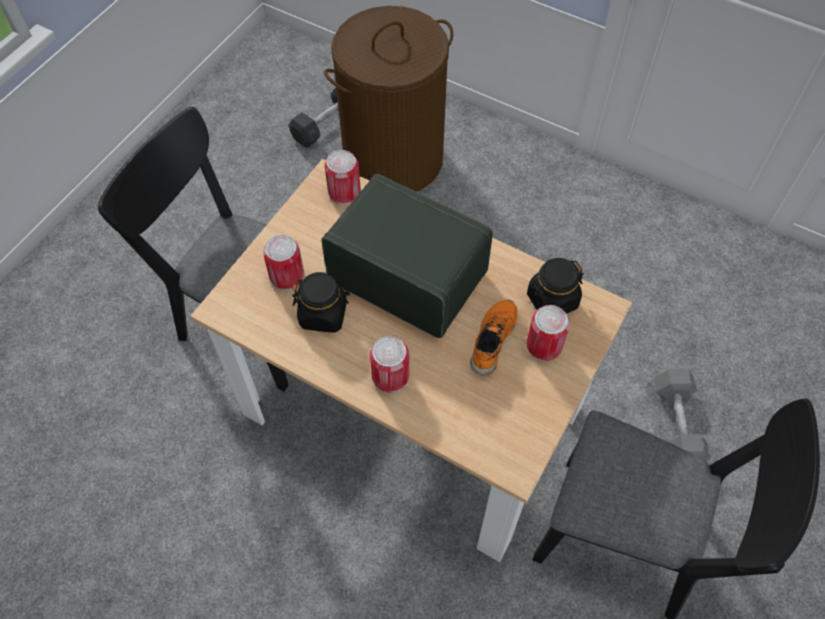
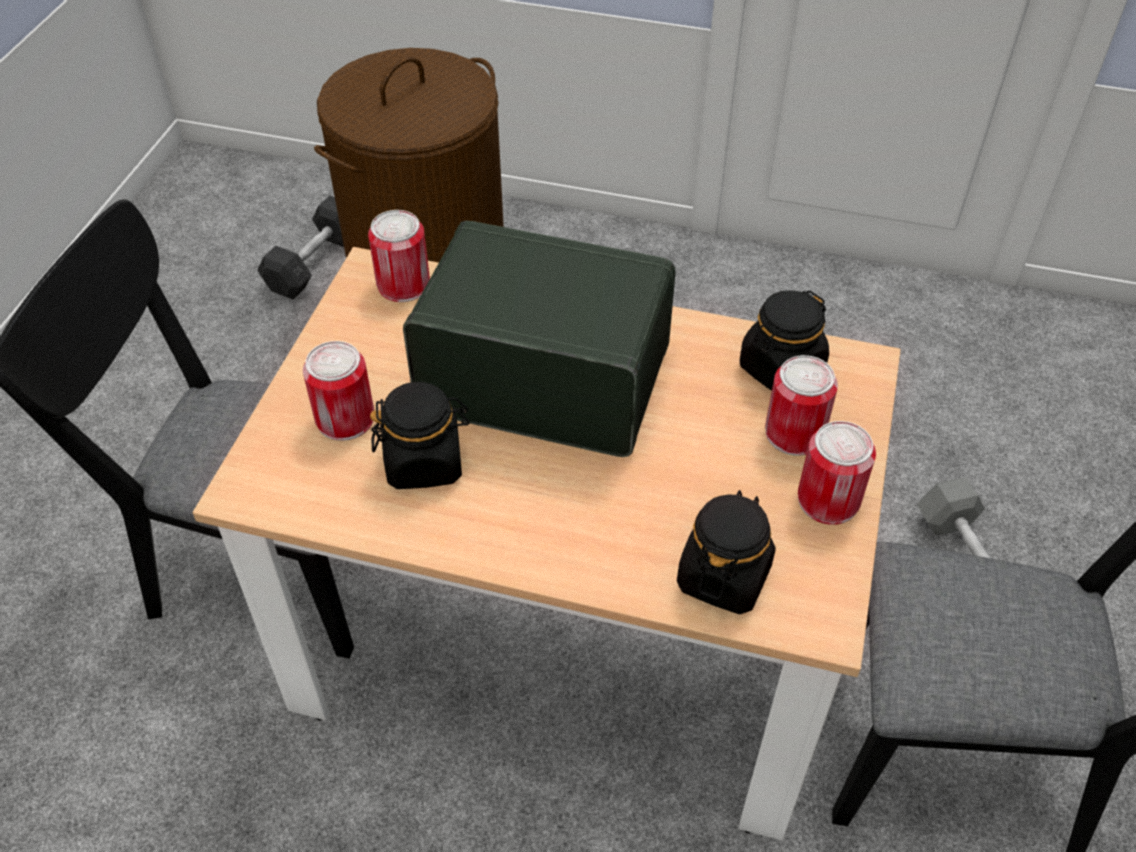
camera: 15 degrees left, 10 degrees down
can [370,336,409,393] -> can moved to [798,421,876,525]
orange shoe [470,300,517,375] -> none
none -> black jar [677,490,776,614]

